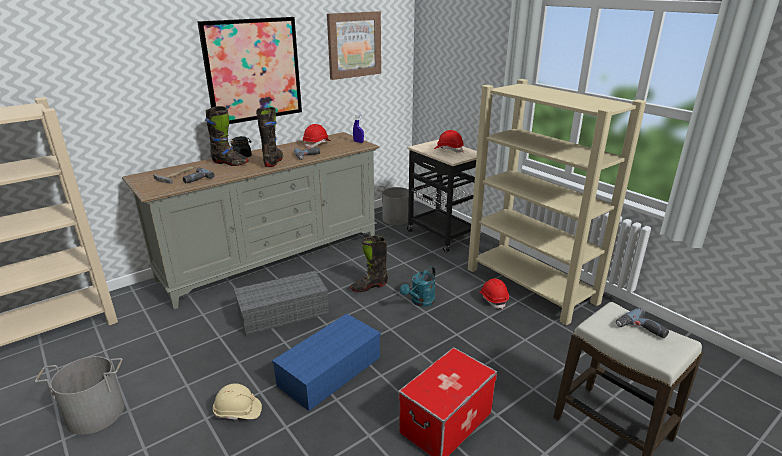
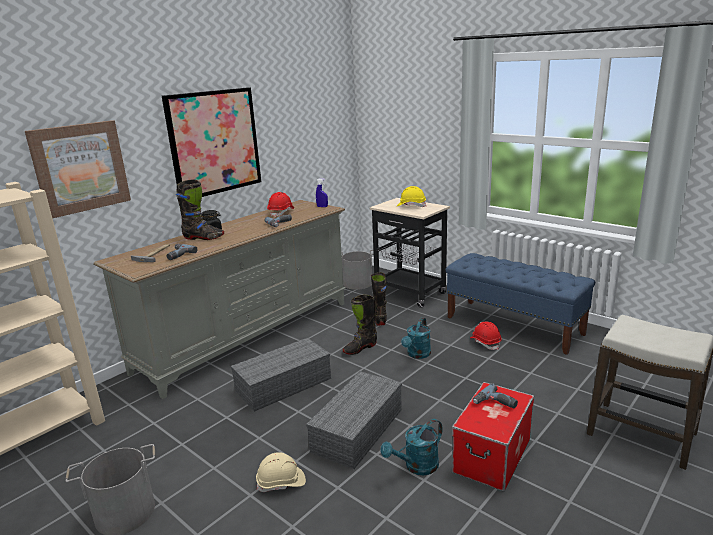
camera: 10 degrees left, 5 degrees down
black boot [256,107,283,167] -> black boot moved to [371,272,387,326]
blue storage box [272,314,381,411] -> grey storage box [306,371,402,469]
picture [327,11,381,80] -> picture moved to [25,120,131,218]
red hard hat [434,130,464,153] -> yellow hard hat [397,186,427,207]
beige bookcase [468,79,646,325] -> blue bench [446,253,595,355]
power drill [616,308,669,338] -> power drill moved to [473,383,518,408]
none -> turquoise watering can [380,419,443,475]

